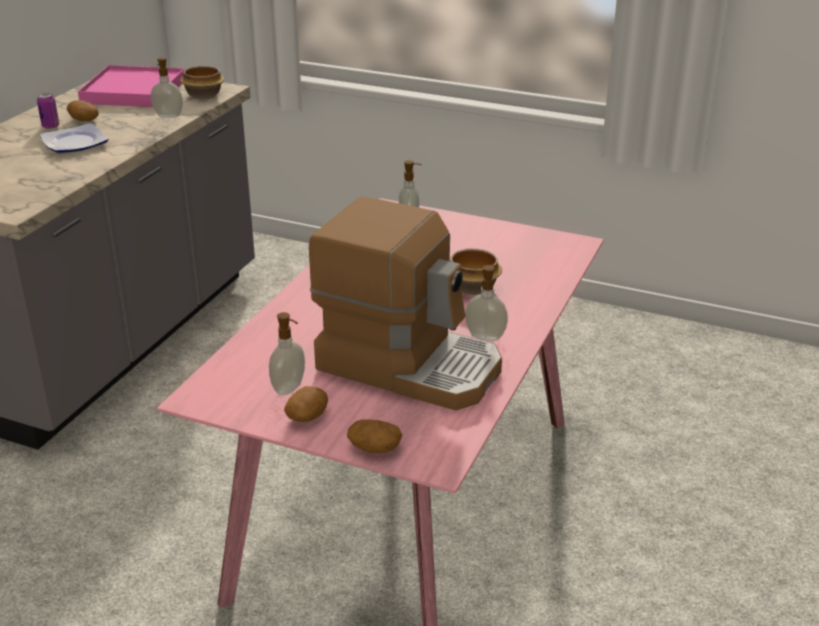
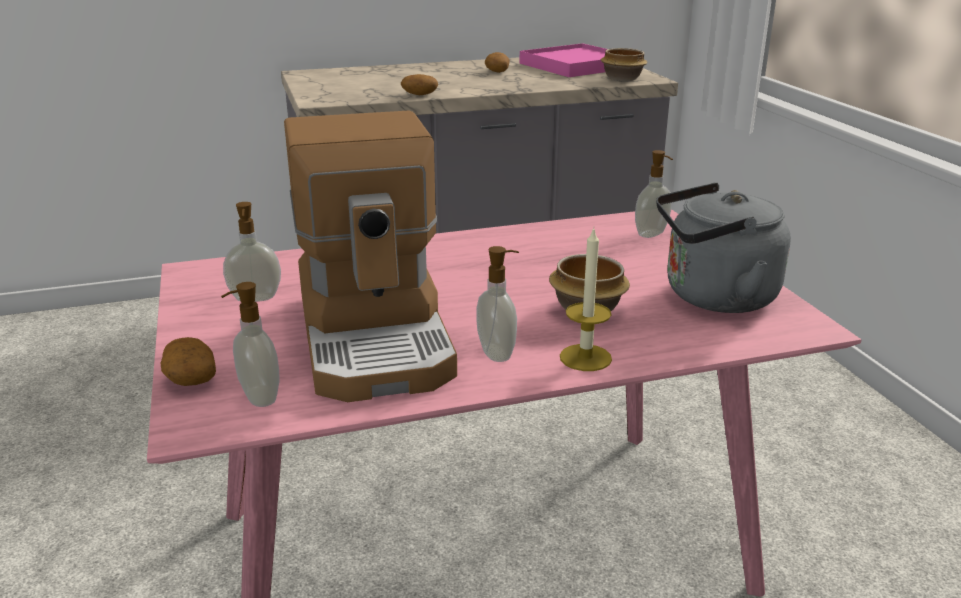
camera: 50 degrees right, 5 degrees down
can [37,93,59,129] -> none
plate [40,123,109,153] -> none
soap dispenser [151,57,183,118] -> soap dispenser moved to [221,282,280,407]
potato [284,386,328,422] -> potato moved to [401,74,438,95]
none -> candle [560,228,612,371]
none -> grey kettle [656,183,791,313]

